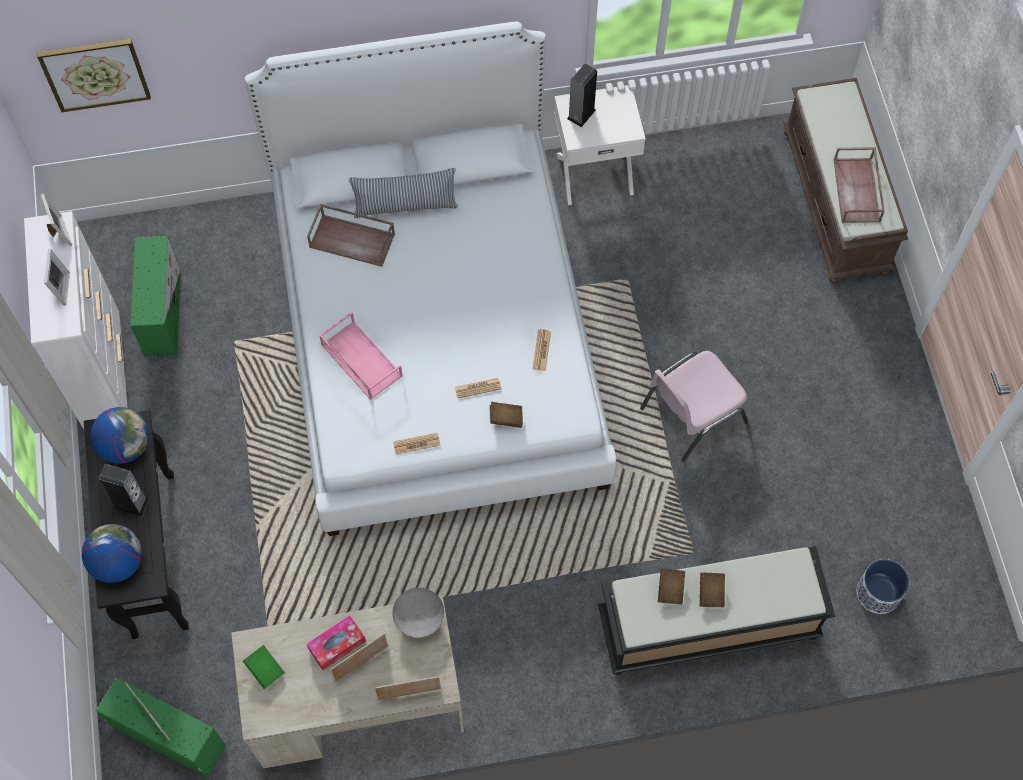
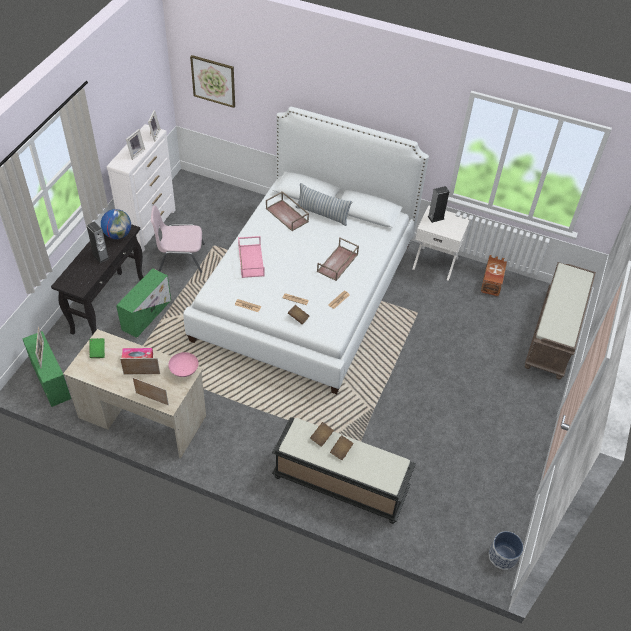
camera: 30 degrees right, 15 degrees down
globe [82,524,142,583] -> none
green storage box [131,236,180,356] -> green storage box moved to [116,268,171,338]
grey bowl [392,588,444,638] -> pink bowl [168,352,199,377]
pink chair [640,351,748,462] -> pink chair moved to [151,205,205,273]
brown tray [834,147,885,223] -> brown tray moved to [317,238,359,281]
planter [857,559,909,614] -> planter moved to [489,531,523,570]
none -> brown storage box [481,255,507,296]

